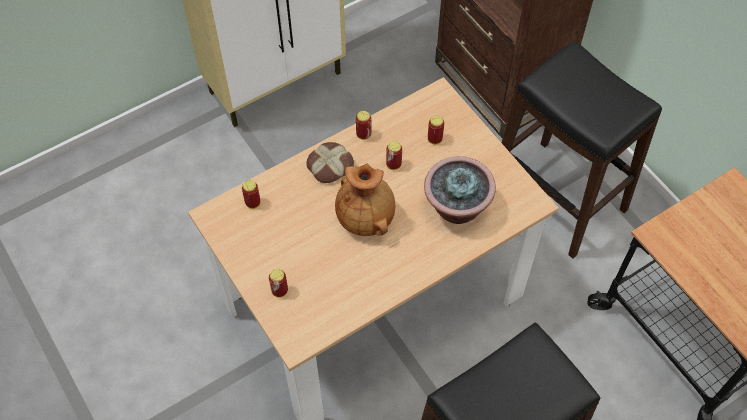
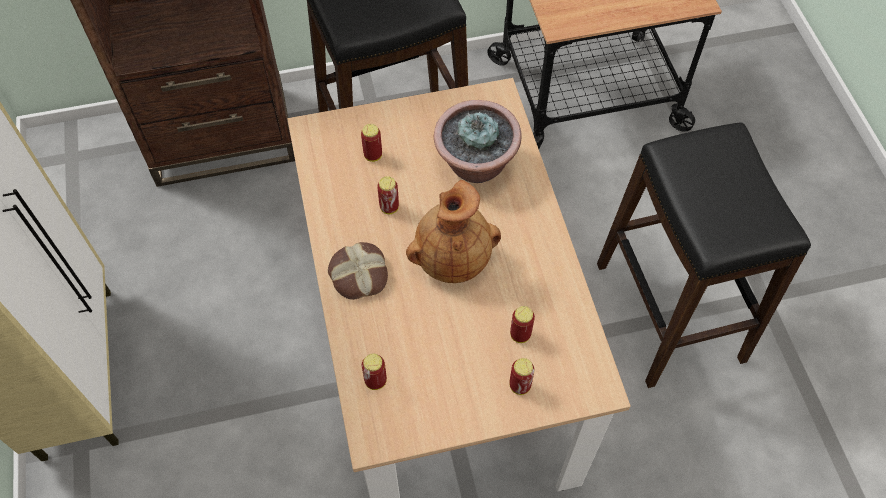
camera: 70 degrees left, 0 degrees up
can [356,111,371,140] -> can moved to [510,306,535,343]

